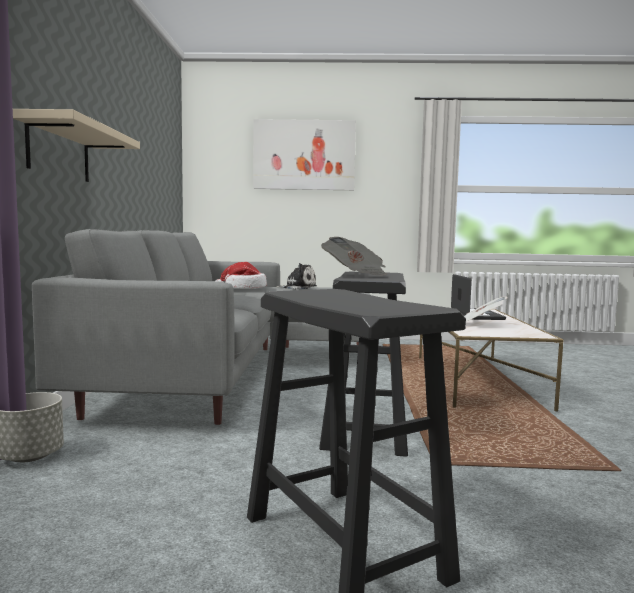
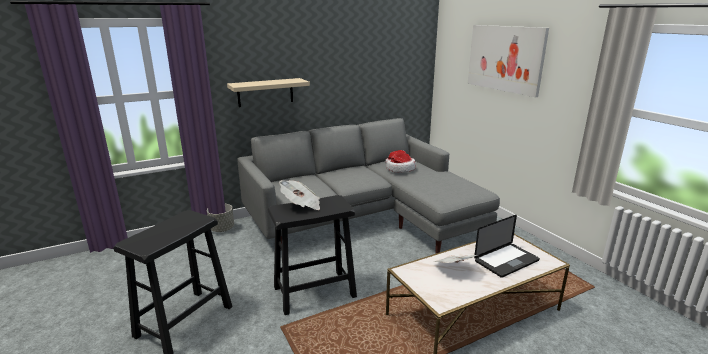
camera: 60 degrees right, 15 degrees up
plush toy [277,263,317,290] -> none

